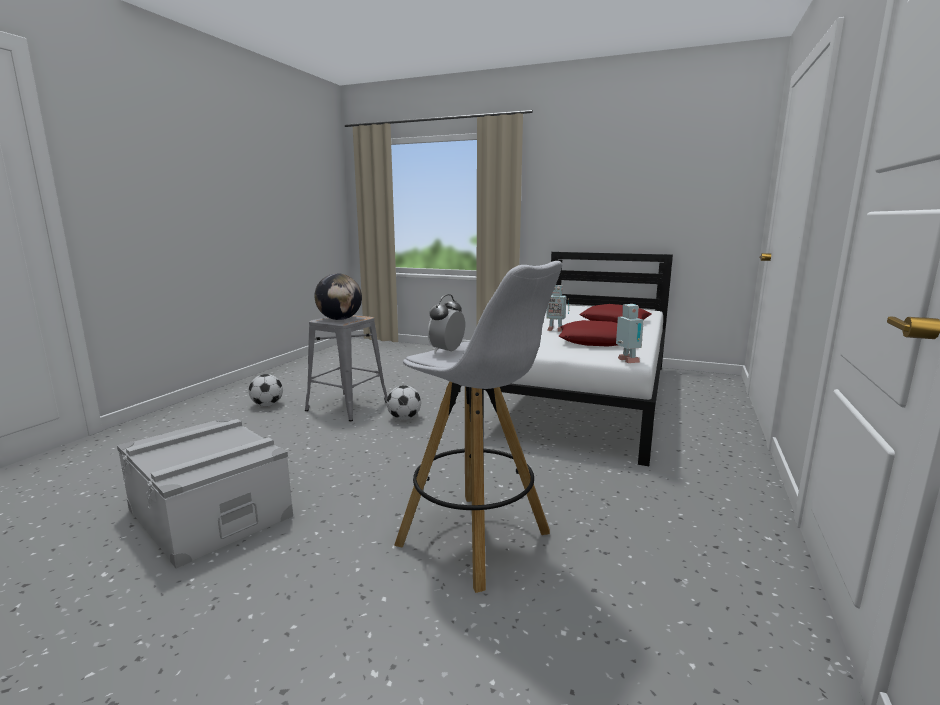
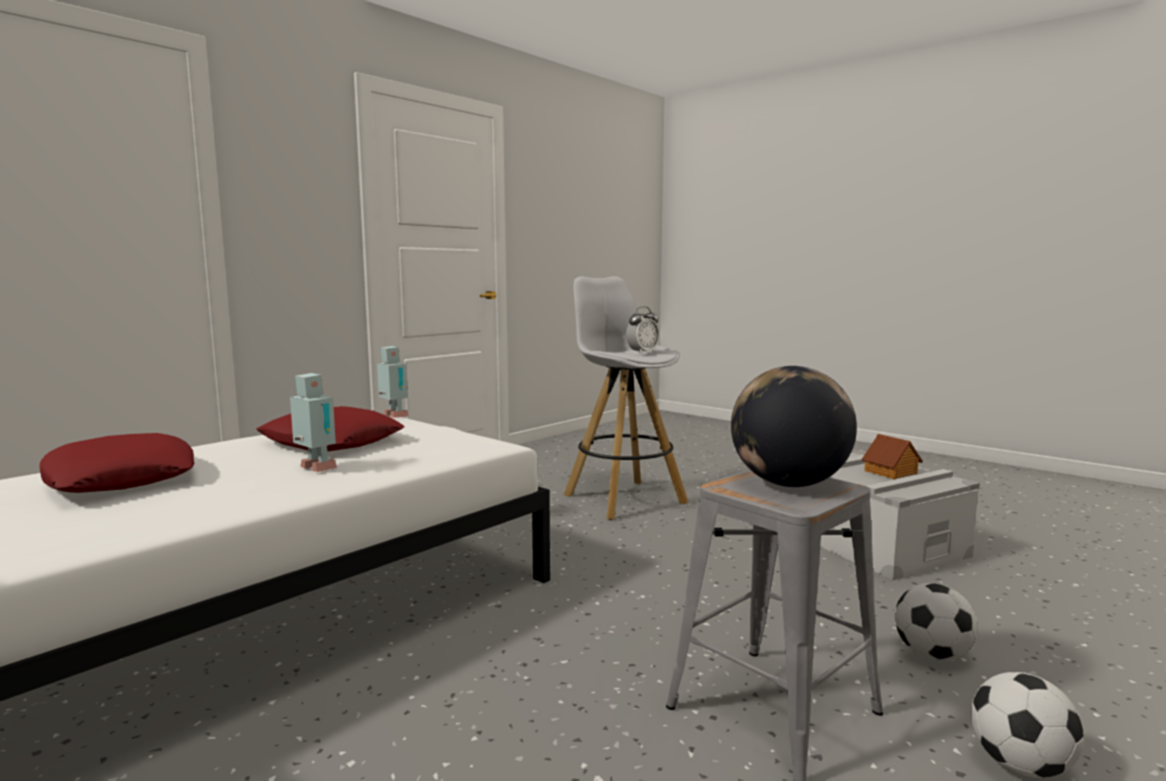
camera: 160 degrees left, 5 degrees down
football [387,385,421,420] -> football moved to [895,583,978,661]
toy robot [616,304,644,363] -> toy robot turned 135 degrees clockwise [377,346,408,418]
none -> toy house [861,434,923,479]

